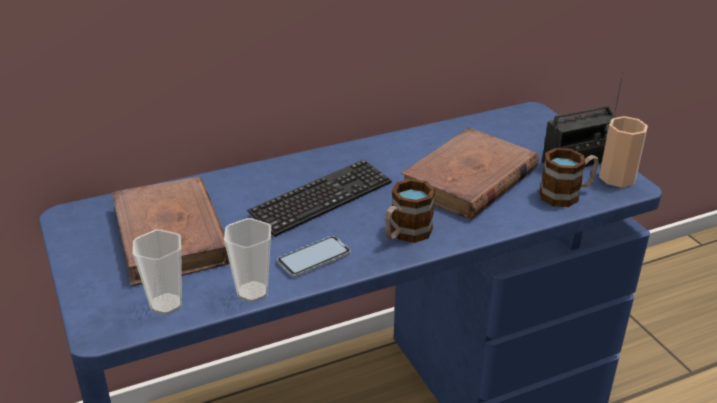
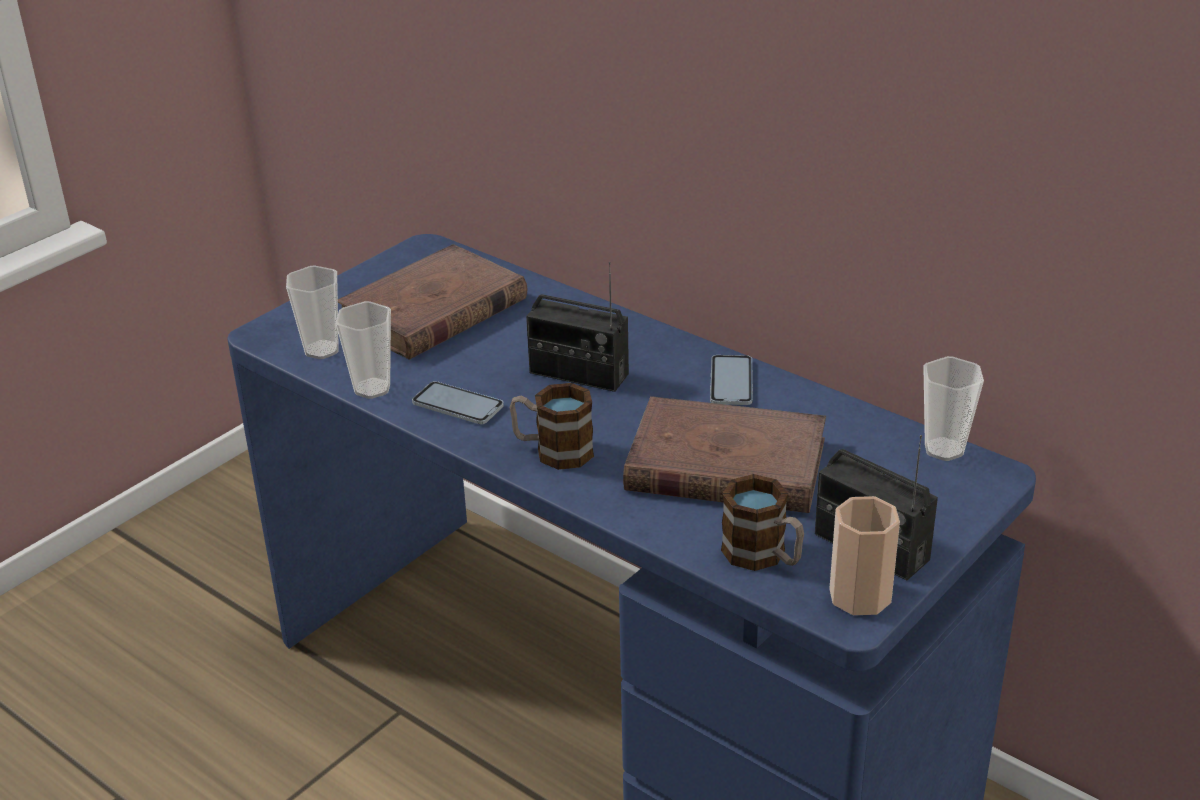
camera: 65 degrees right, 0 degrees up
keyboard [247,159,392,237] -> radio [526,262,629,392]
none -> phone [710,355,753,405]
none -> cup [923,356,984,461]

